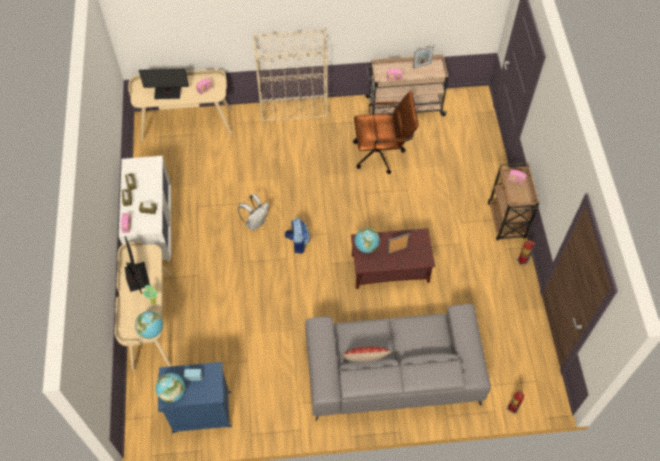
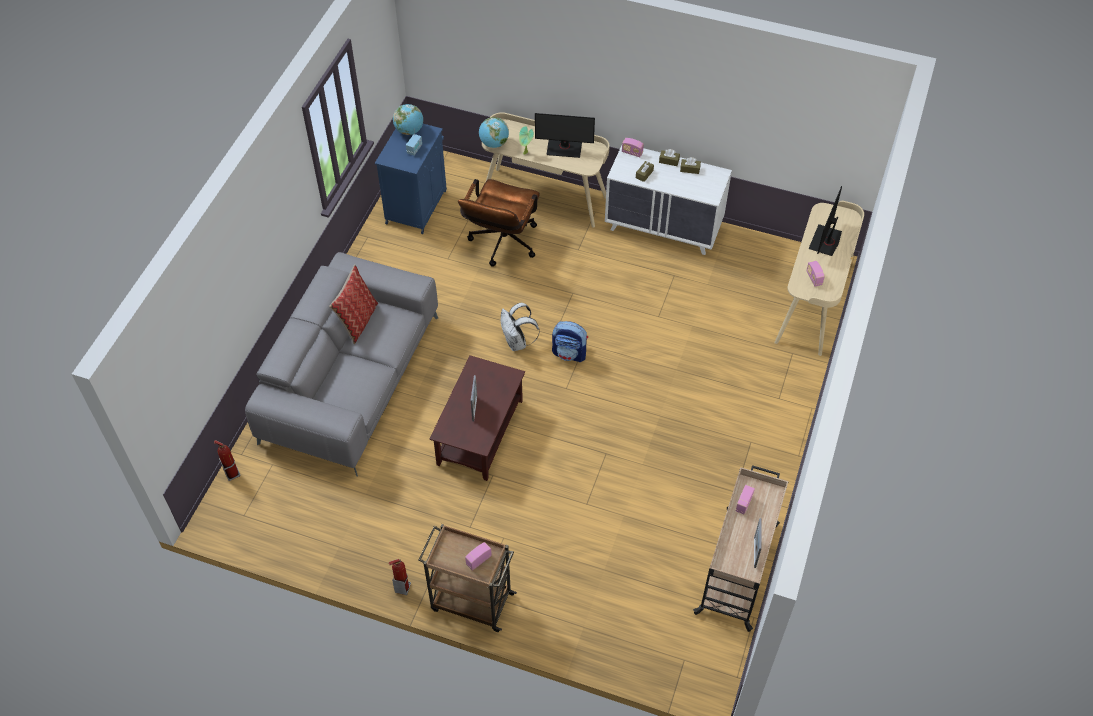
camera: 115 degrees right, 5 degrees down
white backpack [238,194,269,231] -> white backpack moved to [501,303,540,351]
beige bookcase [253,30,328,124] -> none
brown office chair [353,91,419,174] -> brown office chair moved to [458,179,540,267]
globe [355,227,380,253] -> none

